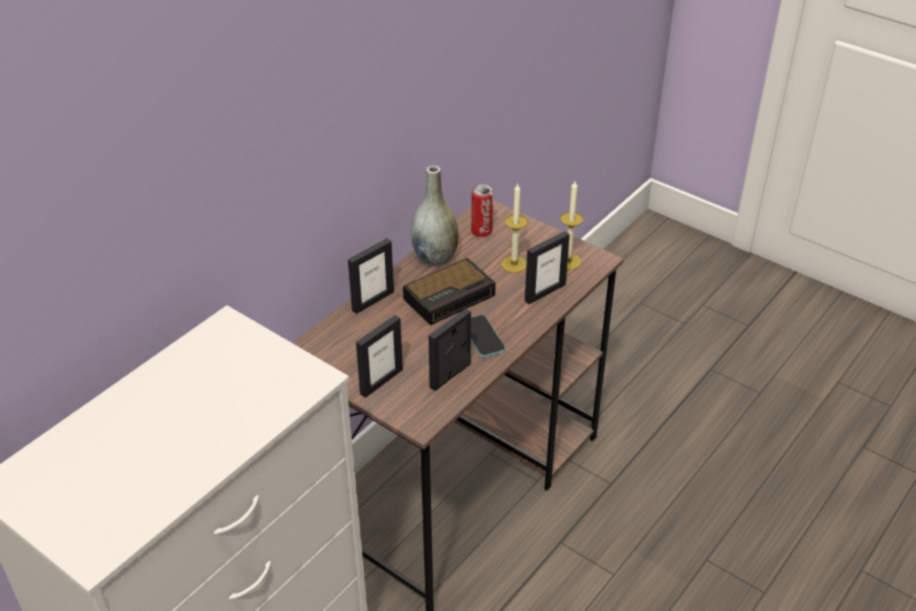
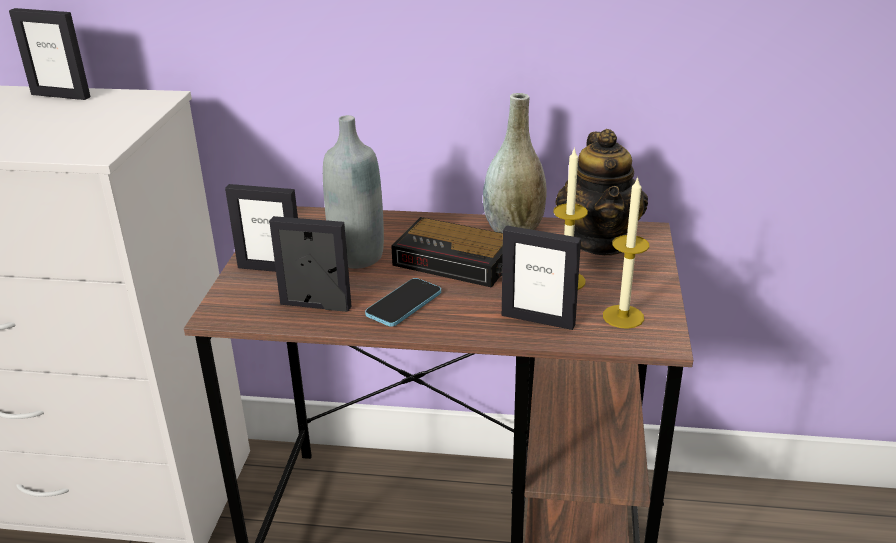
camera: 60 degrees right, 10 degrees down
picture frame [348,238,394,314] -> picture frame moved to [9,8,91,100]
can [471,184,493,237] -> teapot [555,129,648,255]
none -> grey bottle [323,115,384,269]

